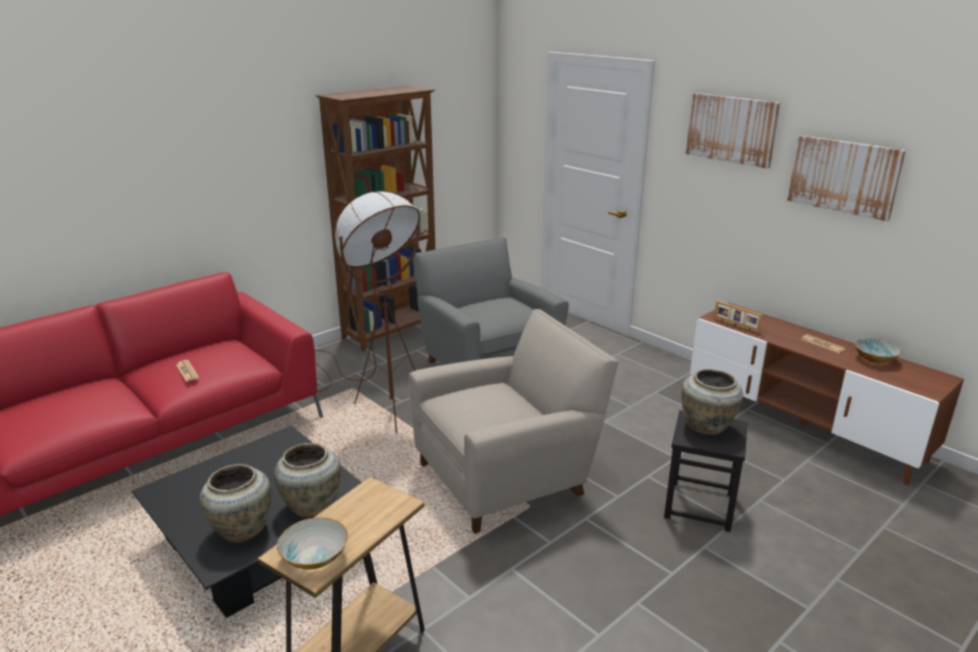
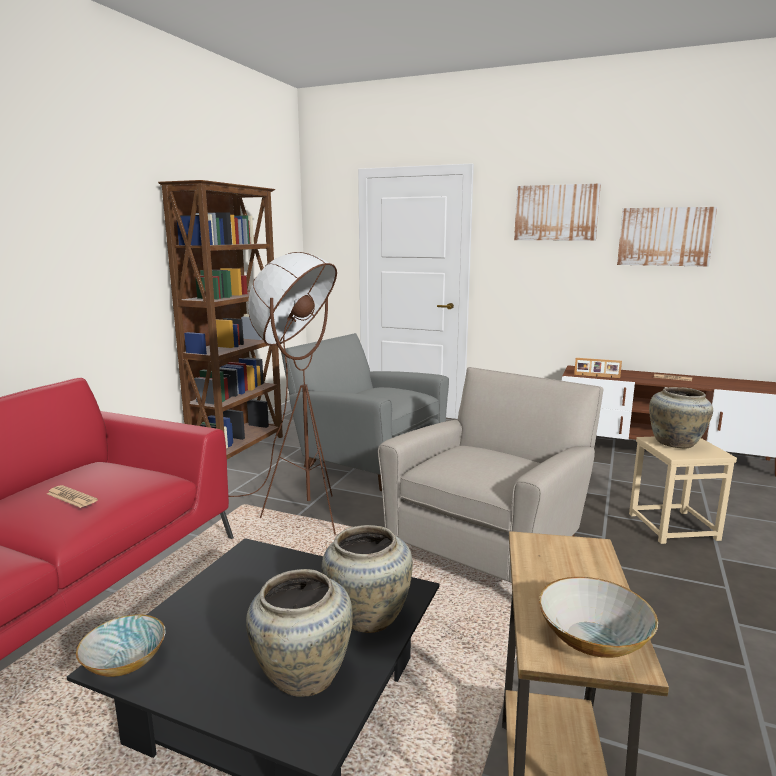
camera: 25 degrees left, 10 degrees down
black stool [664,410,747,532] -> beige stool [629,437,737,544]
bowl [855,338,901,364] -> bowl moved to [76,615,166,677]

